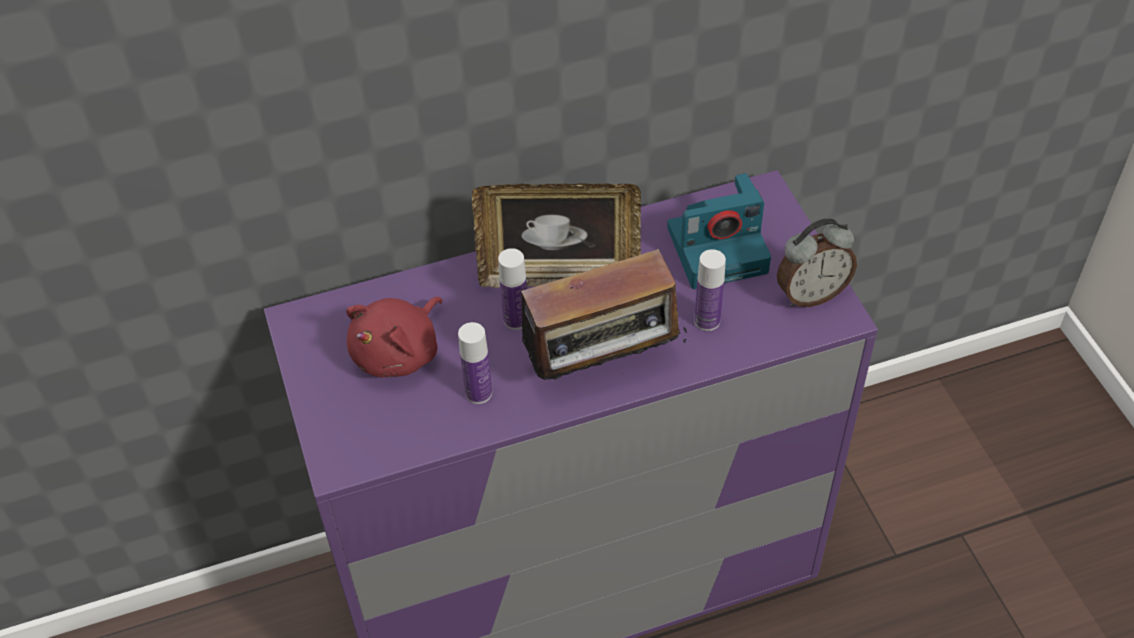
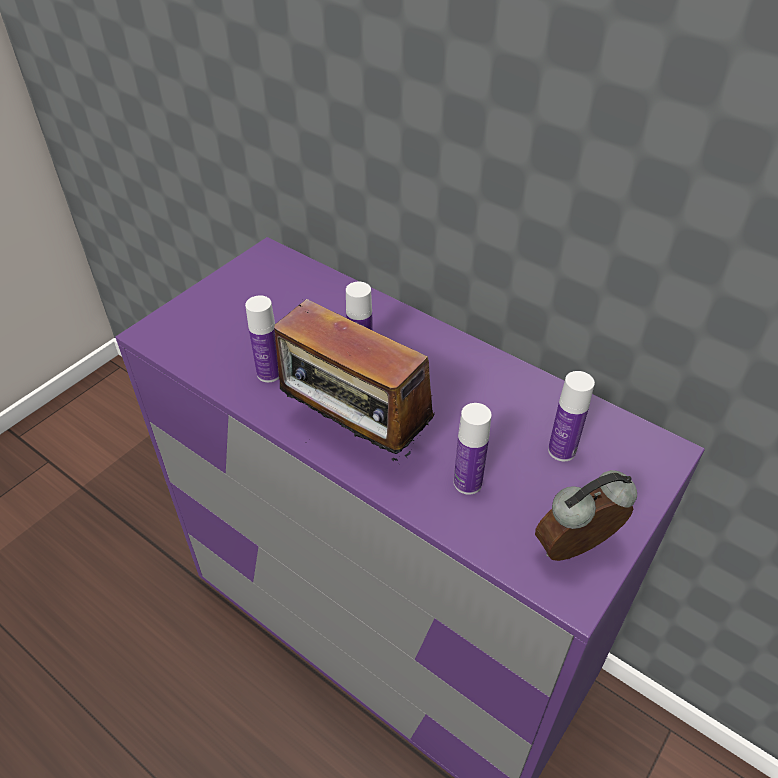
camera: 55 degrees right, 5 degrees down
red plush toy [346,297,442,377] -> none
picture frame [472,183,641,288] -> none
camera [667,173,771,289] -> bottle [548,371,595,461]
alarm clock [777,218,857,307] -> alarm clock turned 120 degrees clockwise [535,470,637,561]

